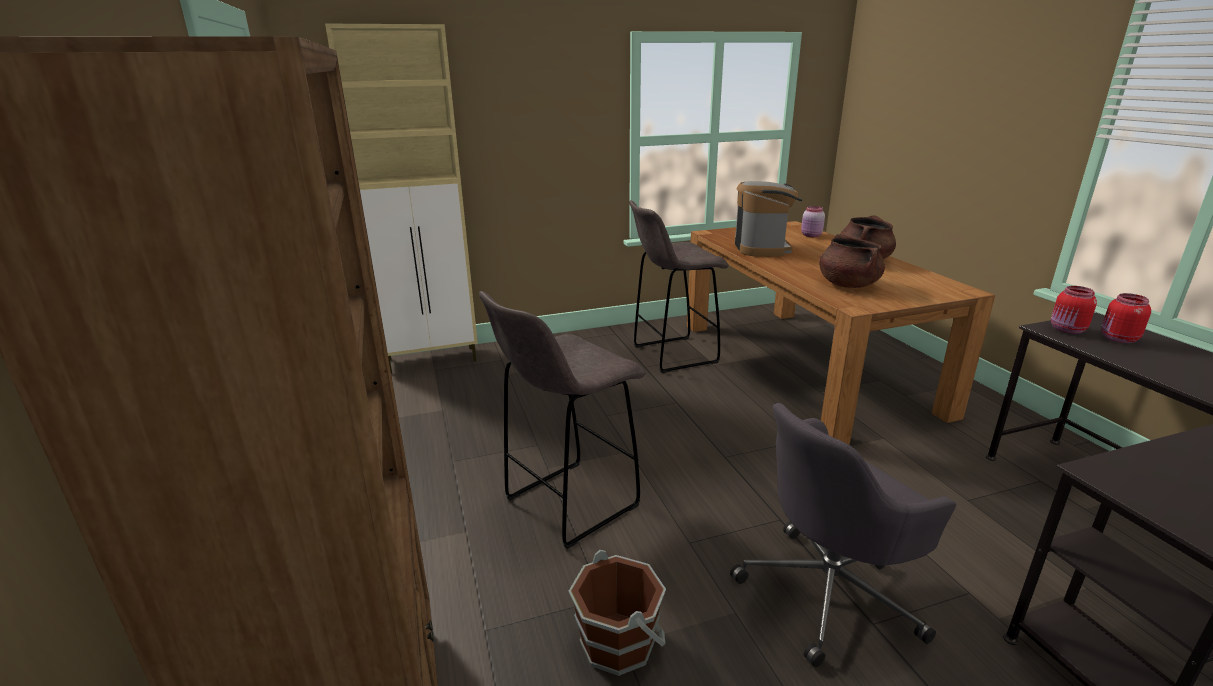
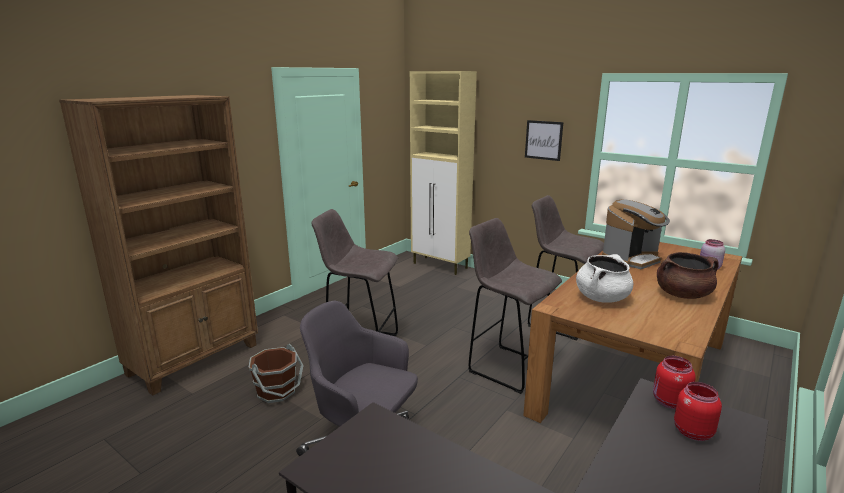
camera: 55 degrees right, 5 degrees down
brown cooking pot [819,234,885,288] -> white cooking pot [576,254,633,303]
none -> grey stool [468,218,562,394]
none -> picture [525,120,563,161]

